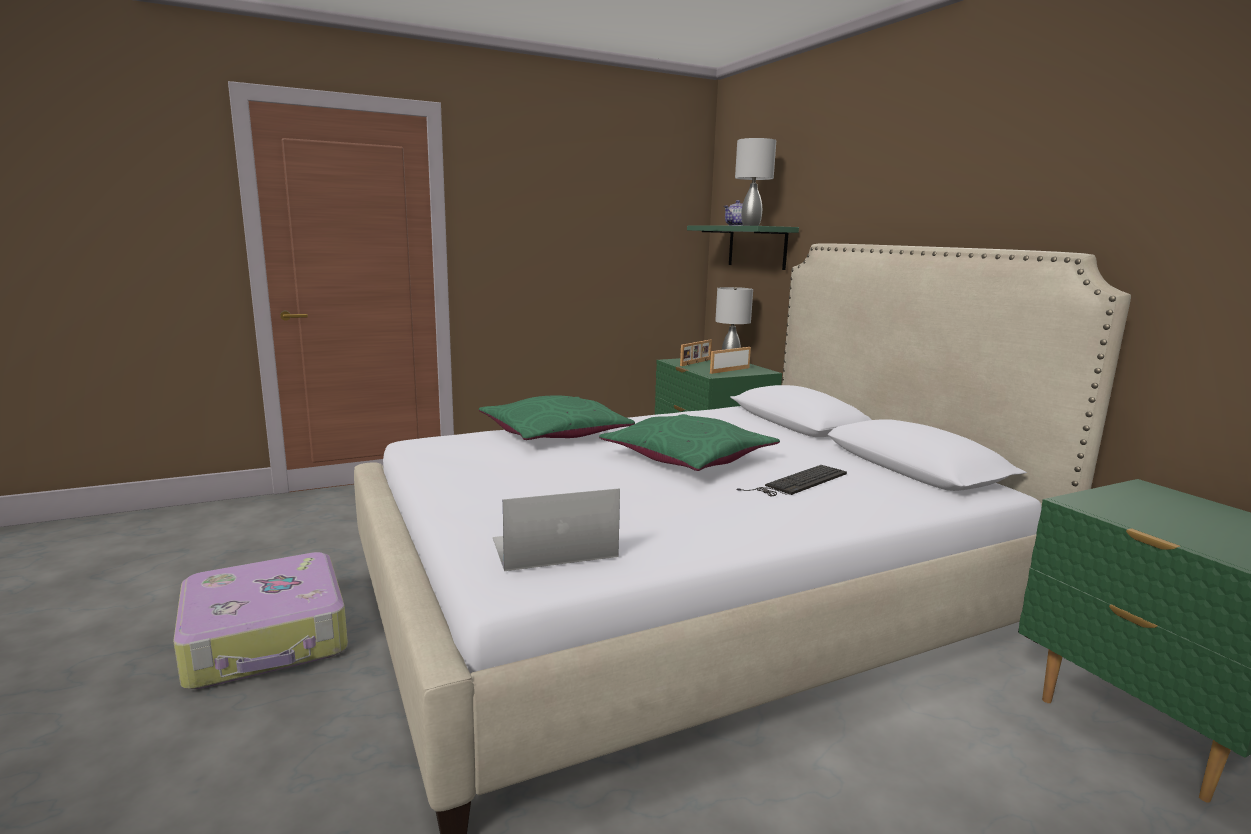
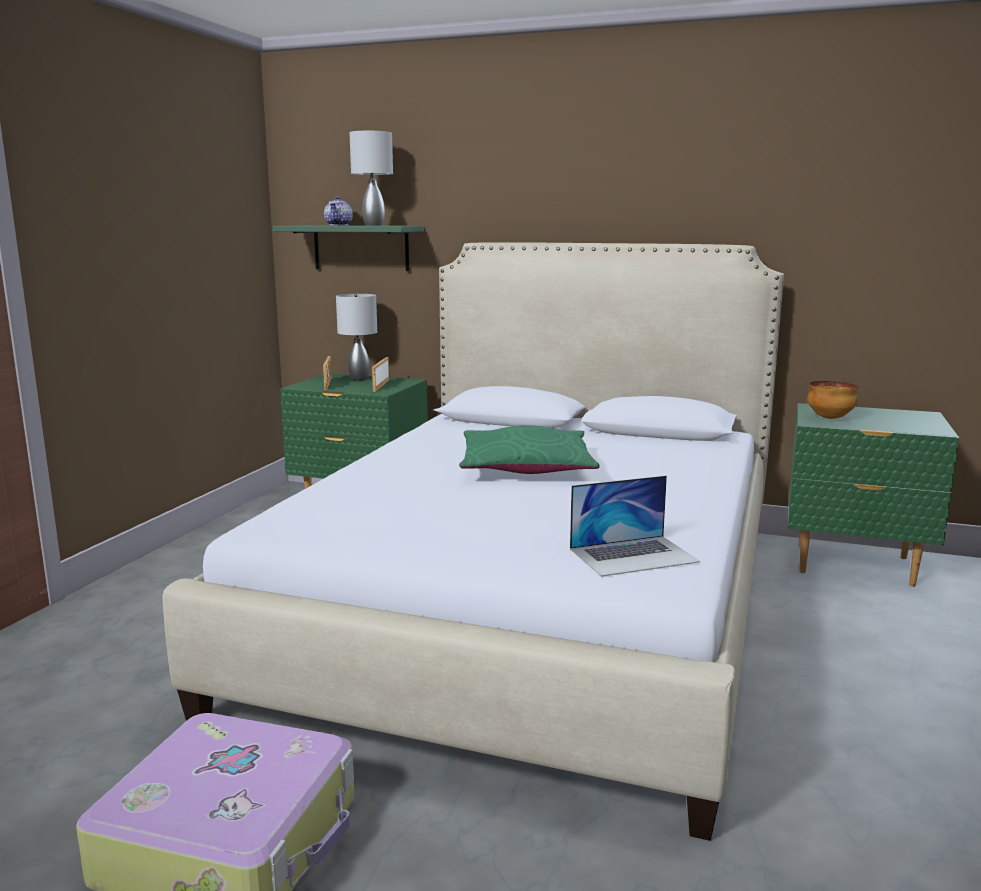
camera: 45 degrees left, 0 degrees up
green pillow [479,395,635,440] -> none
laptop [493,488,620,571] -> laptop turned 135 degrees counterclockwise [570,476,700,577]
keyboard [737,465,847,496] -> none
none -> bowl [807,381,858,419]

